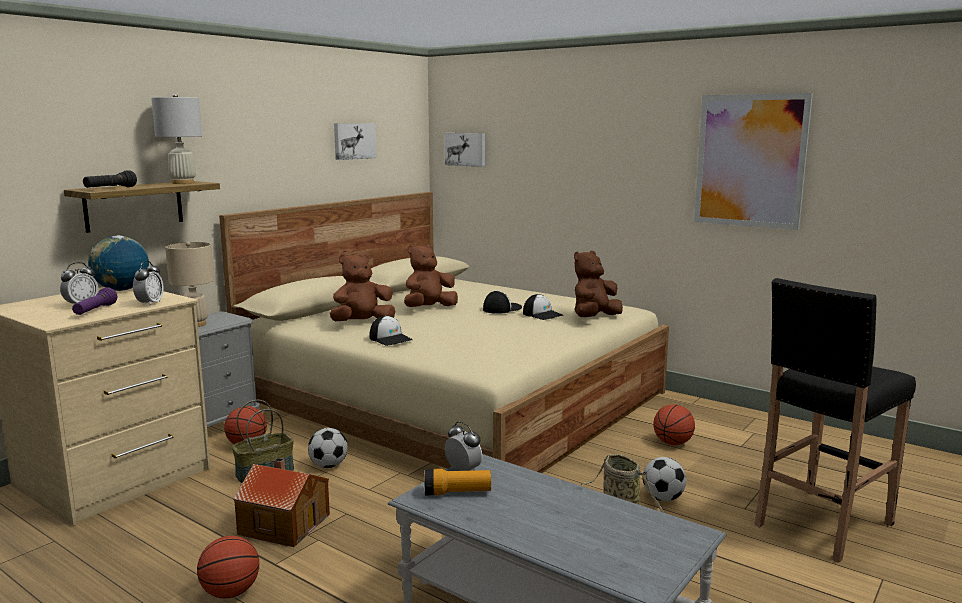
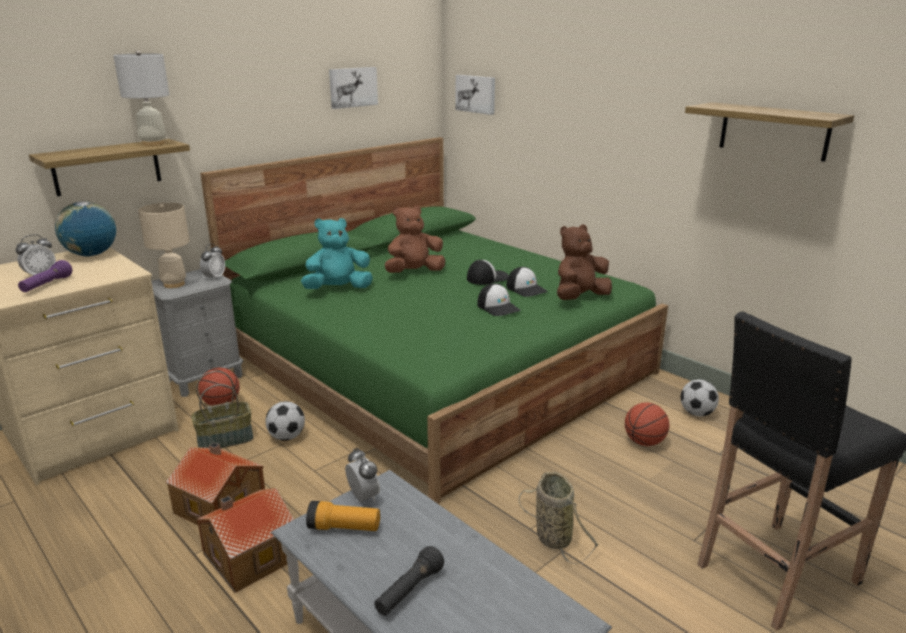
camera: 10 degrees right, 10 degrees up
black flashlight [83,170,137,188] -> black flashlight moved to [374,546,444,616]
alarm clock [133,261,164,306] -> alarm clock moved to [200,244,225,280]
basketball [197,536,259,599] -> none
beige bed [219,192,669,473] -> green bed [200,137,668,504]
brown plush toy [330,254,395,321] -> turquoise plush toy [301,218,373,289]
cap [369,316,413,346] -> cap moved to [477,283,520,316]
football [643,457,686,501] -> football moved to [681,379,719,416]
picture [694,93,813,230] -> shelf [685,102,854,162]
none -> toy house [196,488,294,593]

